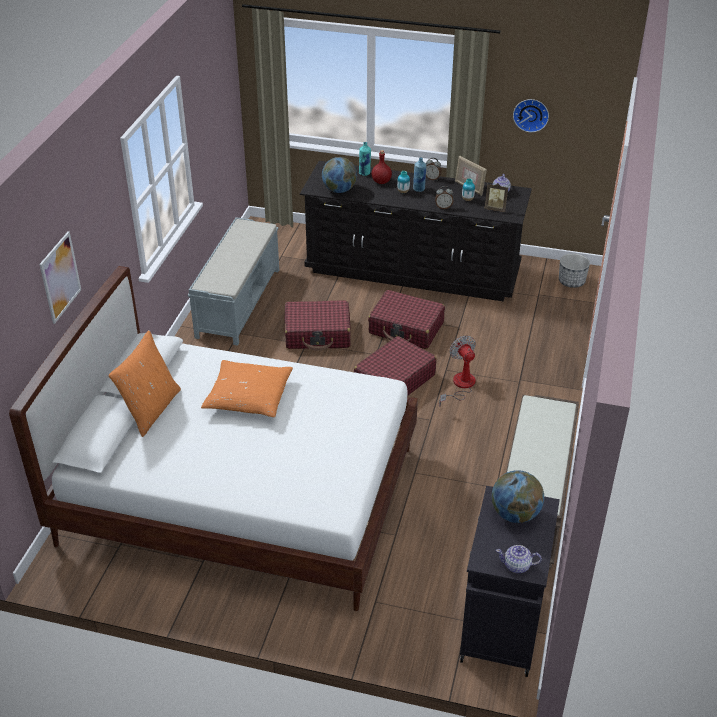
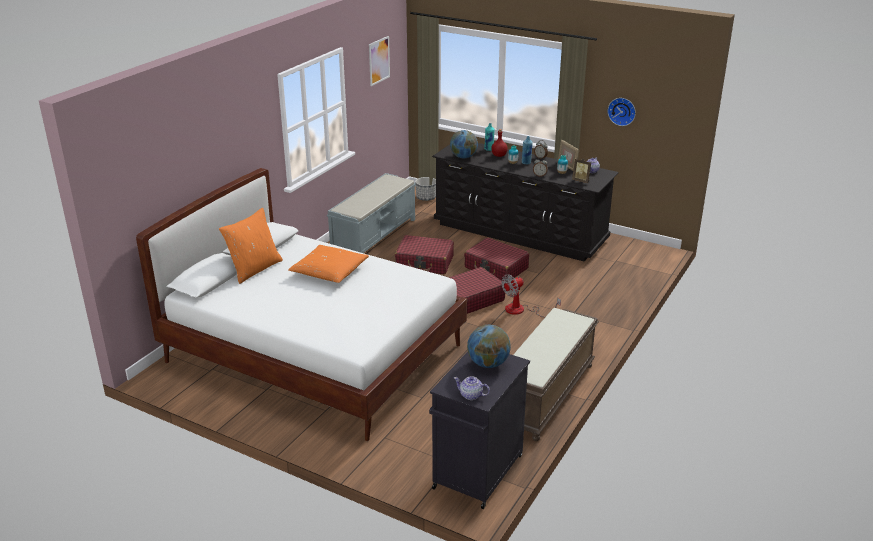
camera: 15 degrees right, 10 degrees down
picture [39,231,81,324] -> picture moved to [369,36,390,86]
fan [439,336,476,407] -> fan turned 120 degrees counterclockwise [501,274,561,317]
planter [559,253,590,288] -> planter moved to [415,177,436,201]

